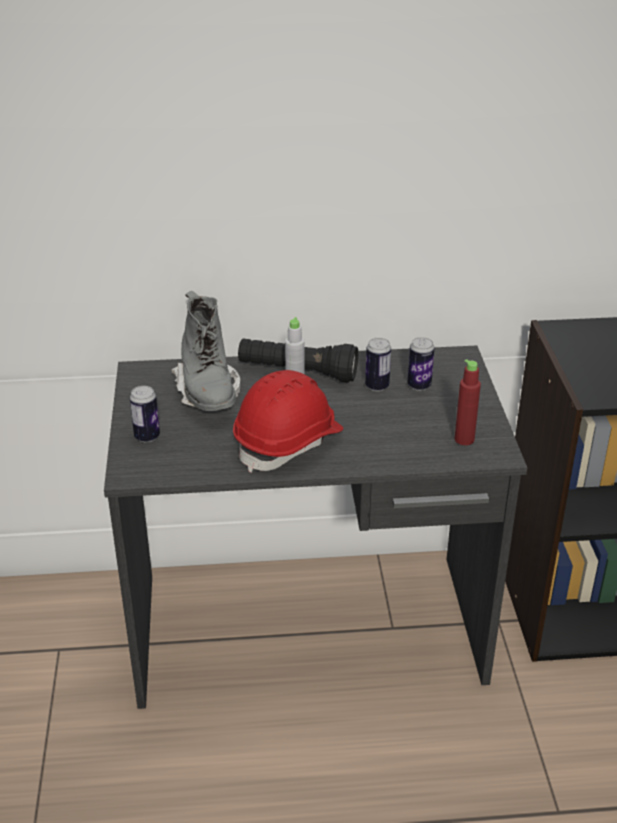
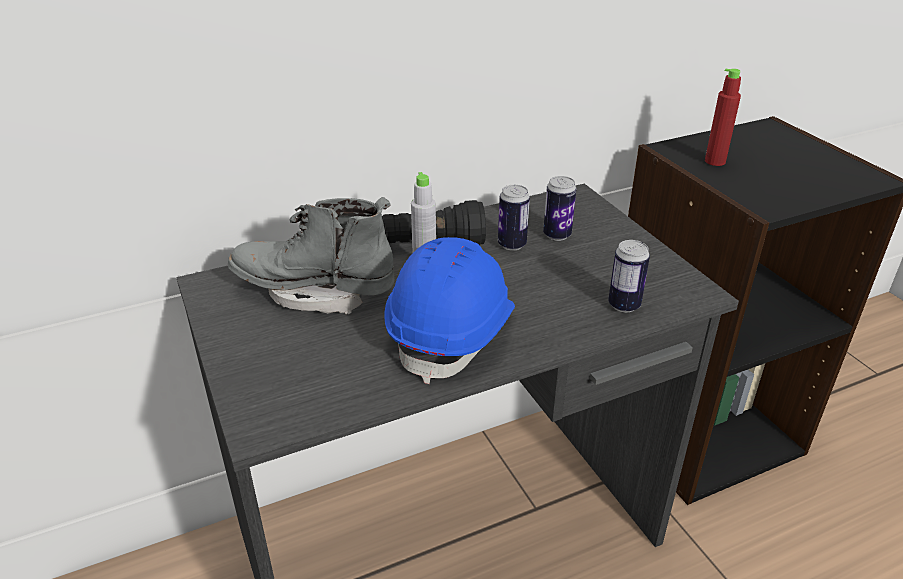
camera: 20 degrees left, 0 degrees up
can [130,386,160,442] -> can moved to [608,240,650,313]
grey boot [171,291,240,411] -> grey boot turned 135 degrees clockwise [228,197,395,314]
red hard hat [233,370,343,473] -> blue hard hat [384,237,515,384]
red bottle [455,359,481,445] -> red bottle moved to [705,68,741,166]

